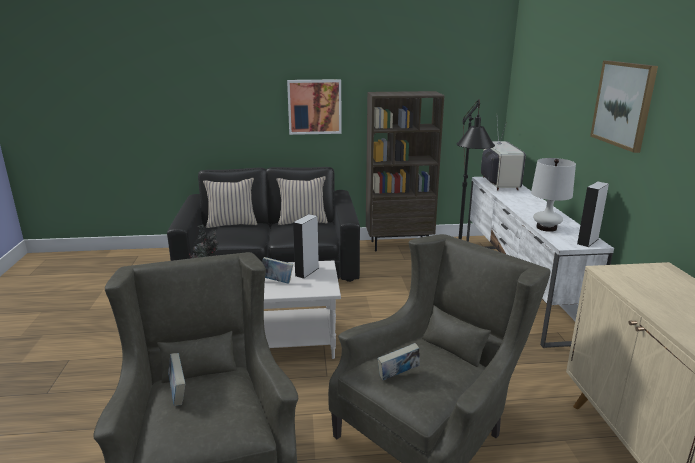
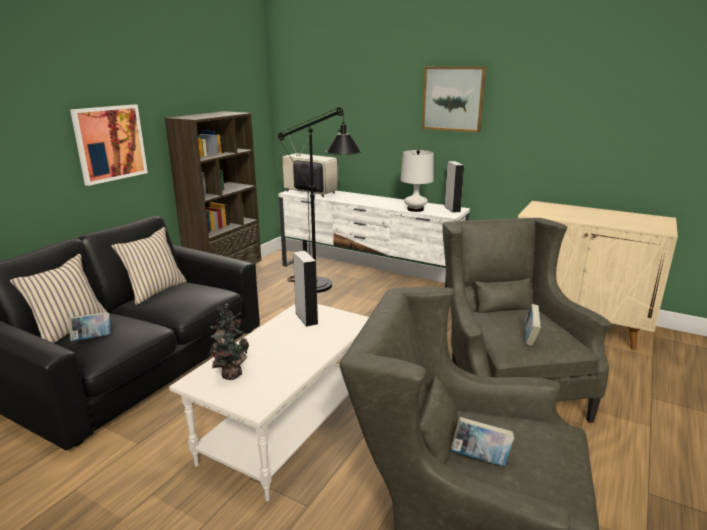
camera: 55 degrees left, 0 degrees up
book [262,257,293,284] -> book moved to [69,312,110,341]

